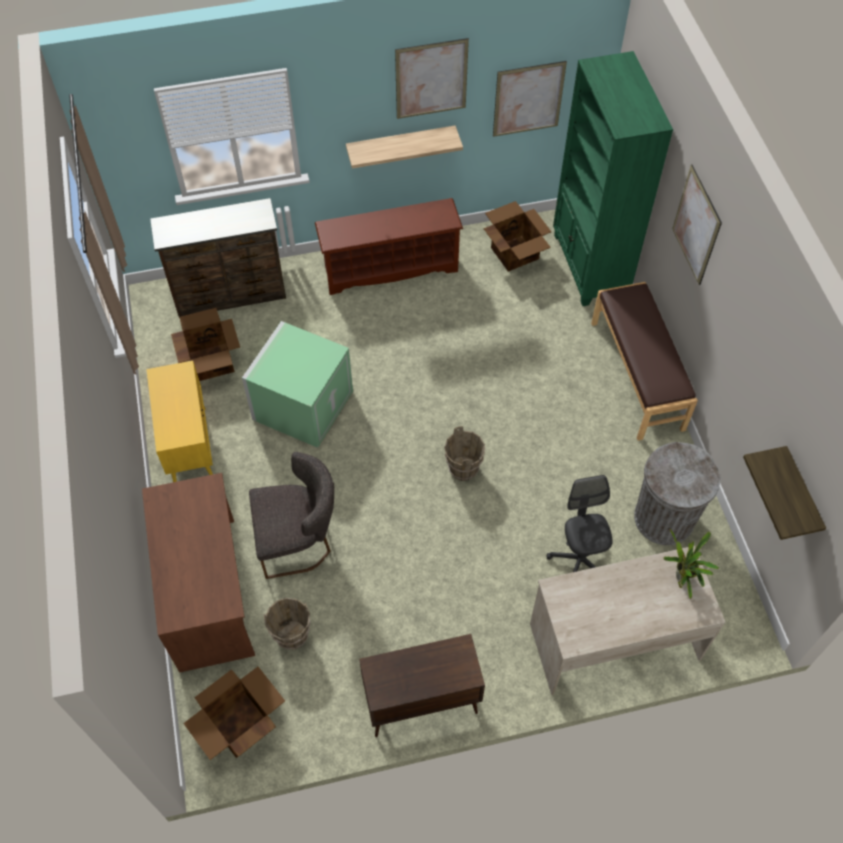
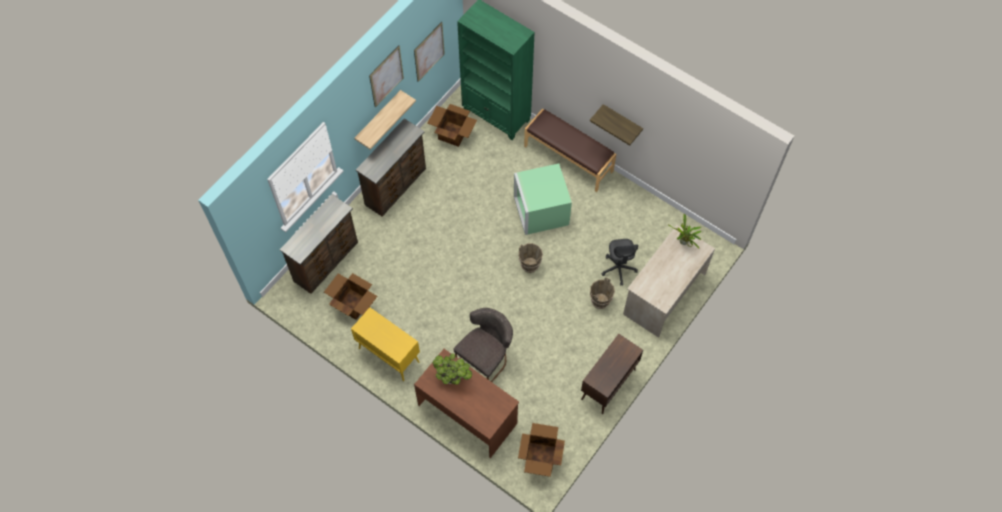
camera: 40 degrees left, 5 degrees up
green storage box [242,321,353,448] -> green storage box moved to [514,164,572,235]
brown bucket [264,598,310,650] -> brown bucket moved to [590,277,615,309]
brown shoe rack [315,198,463,295] -> brown dresser [356,118,426,217]
grey office chair [547,475,613,572] -> grey office chair turned 135 degrees counterclockwise [601,239,638,286]
grey trash can [634,442,721,545] -> none
picture [672,164,722,285] -> none
shelf [743,446,826,540] -> shelf moved to [590,104,643,146]
none -> potted plant [433,354,472,385]

